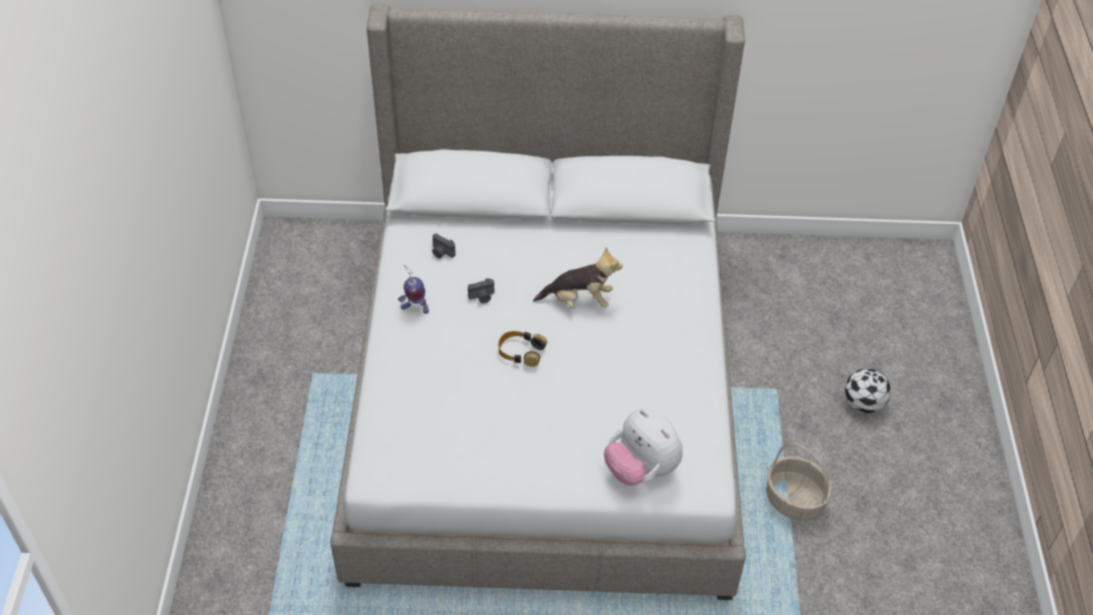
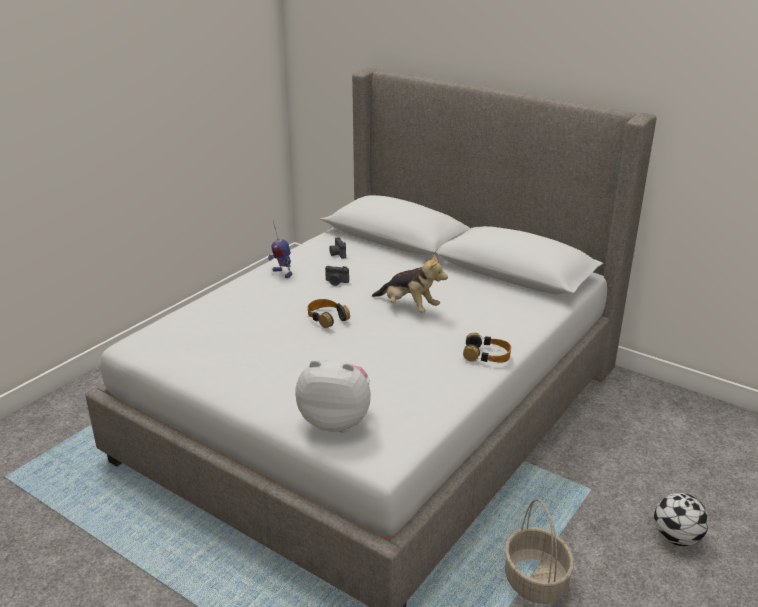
camera: 35 degrees right, 20 degrees down
plush toy [604,409,683,486] -> plush toy turned 105 degrees clockwise [295,360,371,432]
none -> headphones [463,333,511,363]

